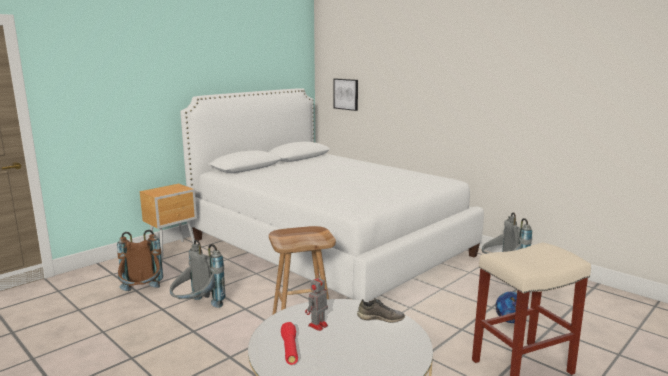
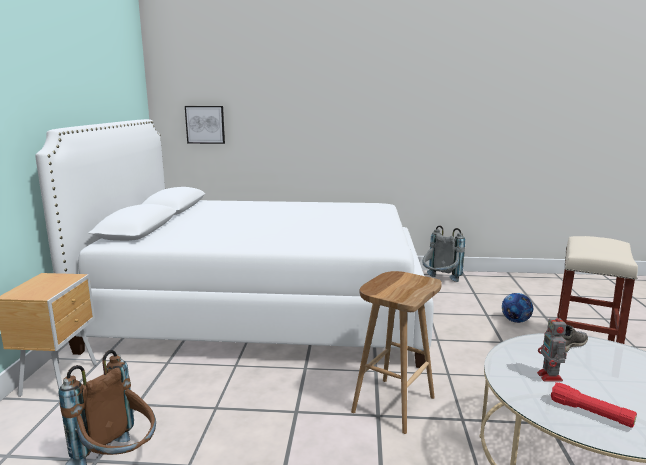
camera: 40 degrees left, 0 degrees up
grey backpack [170,240,226,308] -> none

